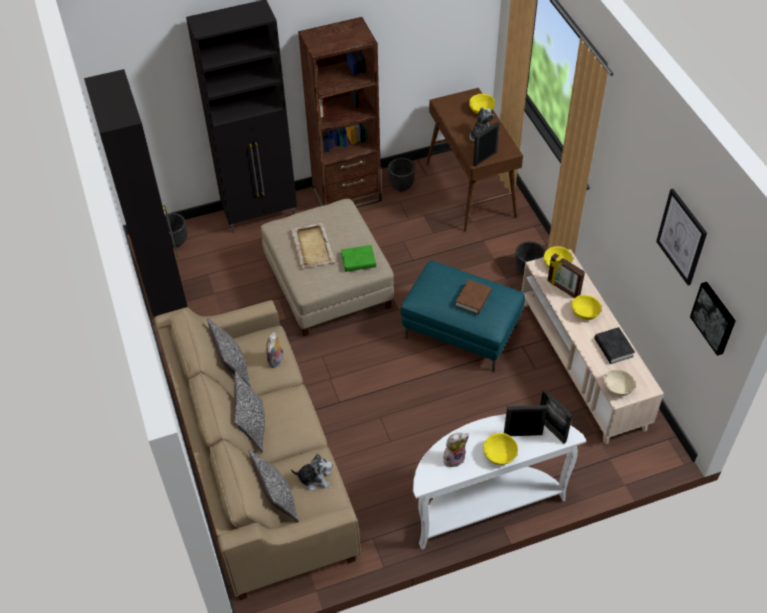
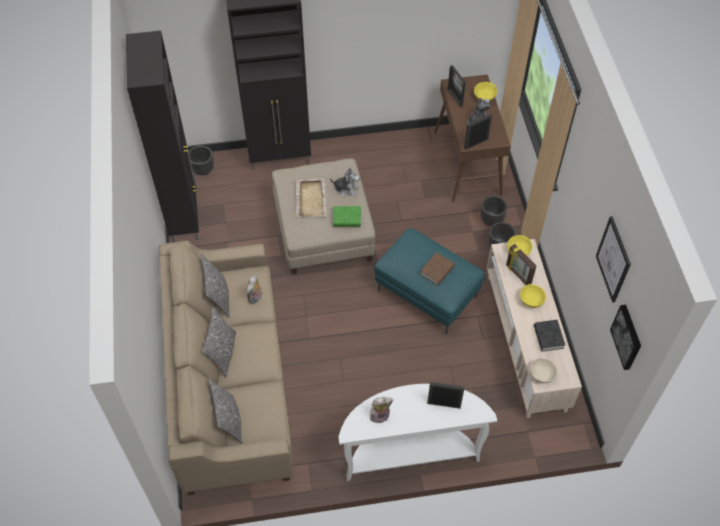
camera: 10 degrees right, 5 degrees up
plush toy [291,454,333,491] -> plush toy moved to [330,168,360,197]
brown bookcase [298,17,382,208] -> none
black planter [388,158,415,191] -> black planter moved to [480,196,507,226]
yellow bowl [483,433,518,465] -> none
picture frame [540,389,572,444] -> picture frame moved to [448,65,466,107]

